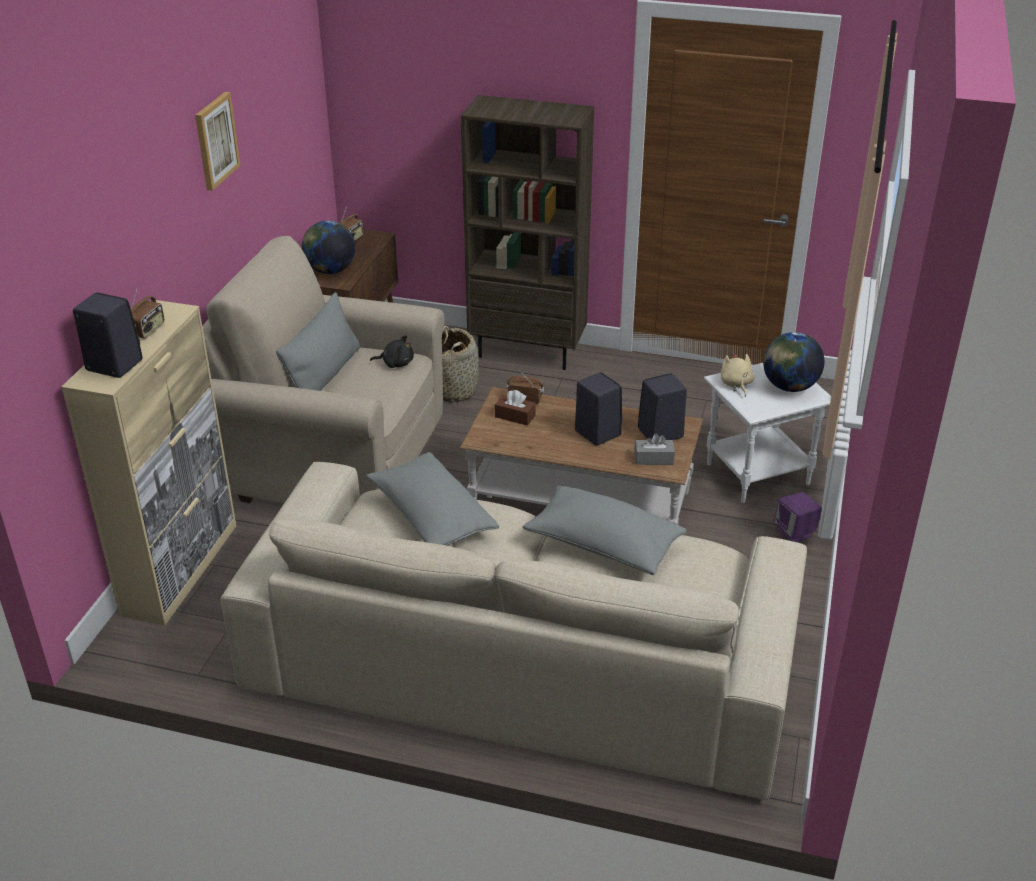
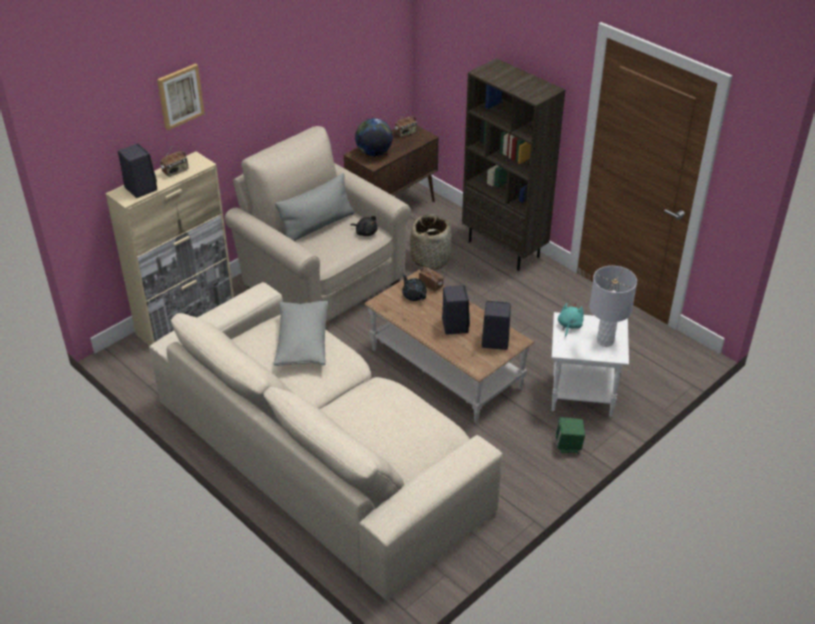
camera: 30 degrees right, 5 degrees up
picture [195,92,241,191] -> picture moved to [157,64,205,130]
brown tissue box [495,390,535,426] -> black teapot [402,273,427,301]
grey pillow [523,485,687,575] -> none
grey tissue box [634,433,675,465] -> none
beige plush toy [721,353,754,397] -> turquoise plush toy [558,303,584,337]
globe [763,332,825,392] -> grey table lamp [589,266,637,347]
purple speaker [774,492,822,542] -> green speaker [555,417,585,453]

